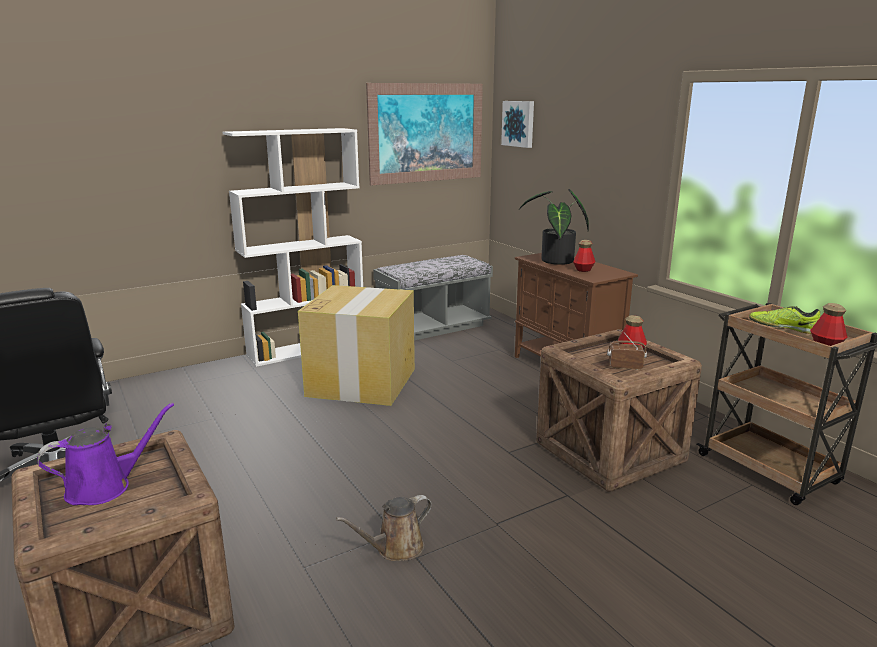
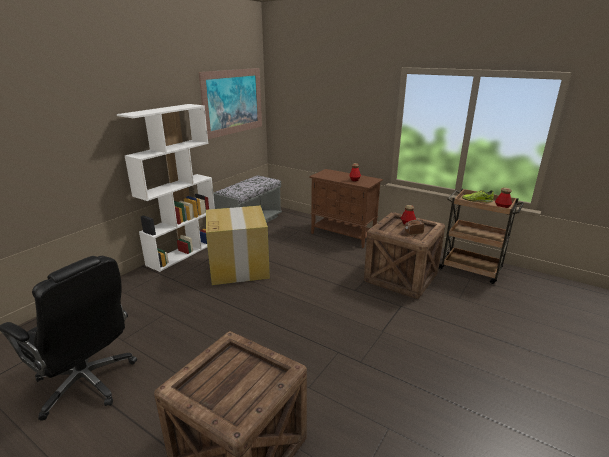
camera: 25 degrees left, 5 degrees up
purple watering can [37,403,174,505] -> none
brown watering can [336,495,432,561] -> none
picture [501,101,534,148] -> none
potted plant [519,189,589,265] -> none

